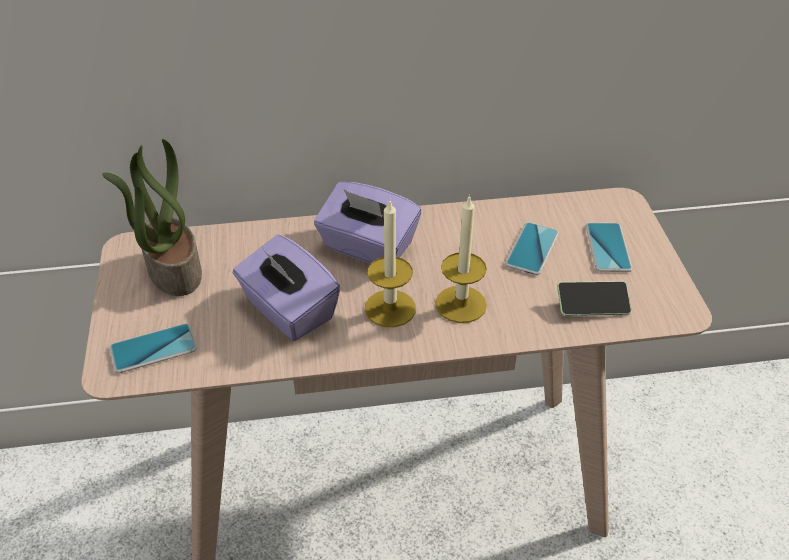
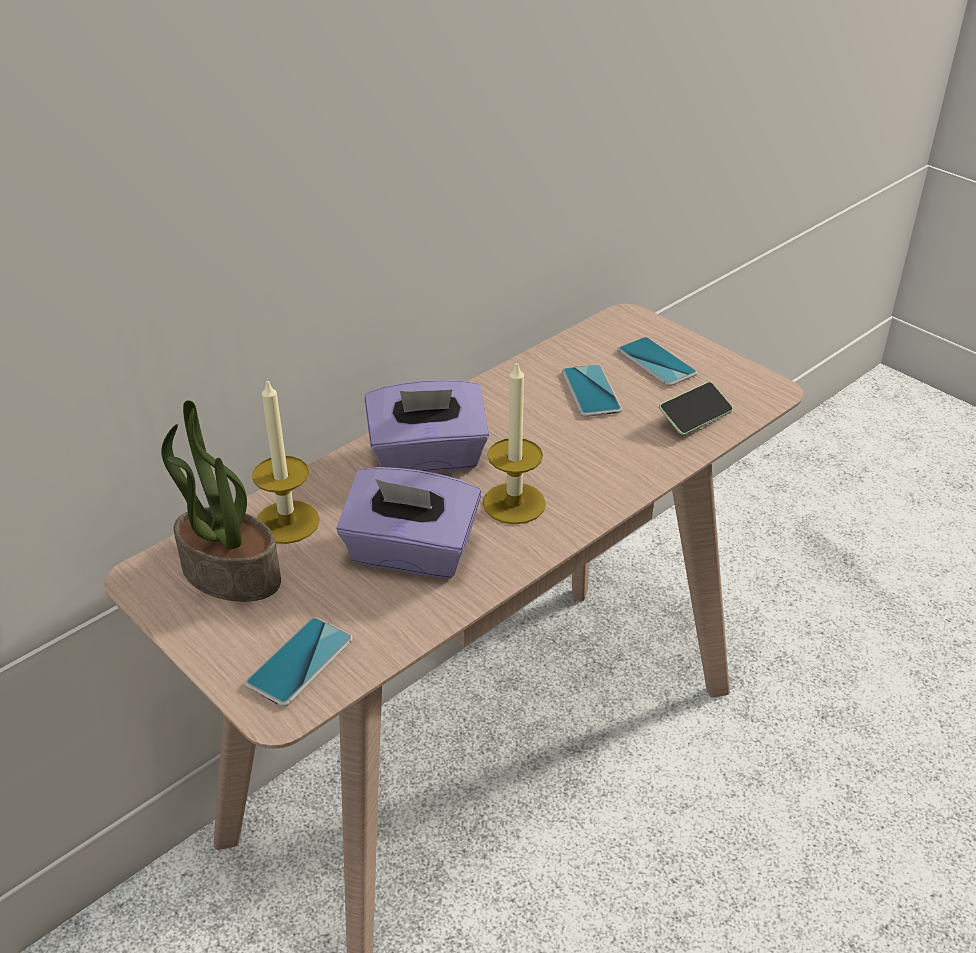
camera: 35 degrees left, 5 degrees down
candle [435,194,487,323] -> candle moved to [252,378,320,544]

